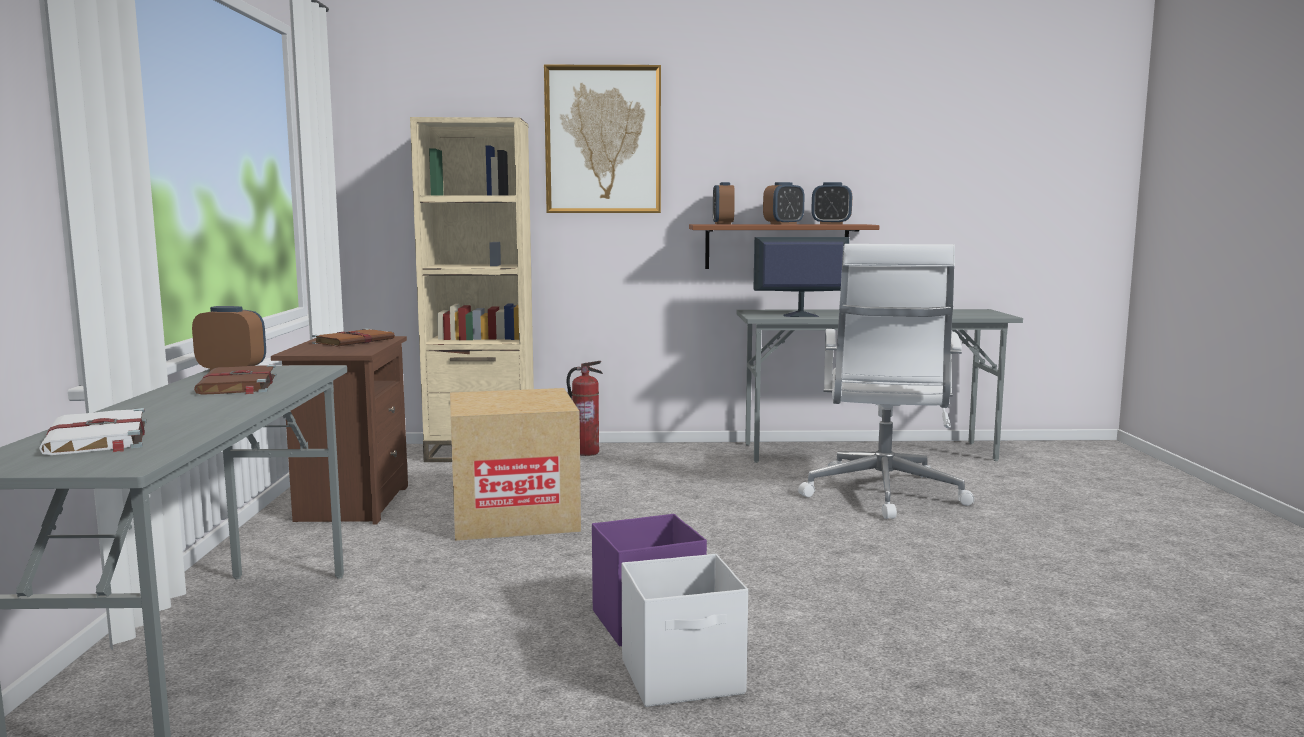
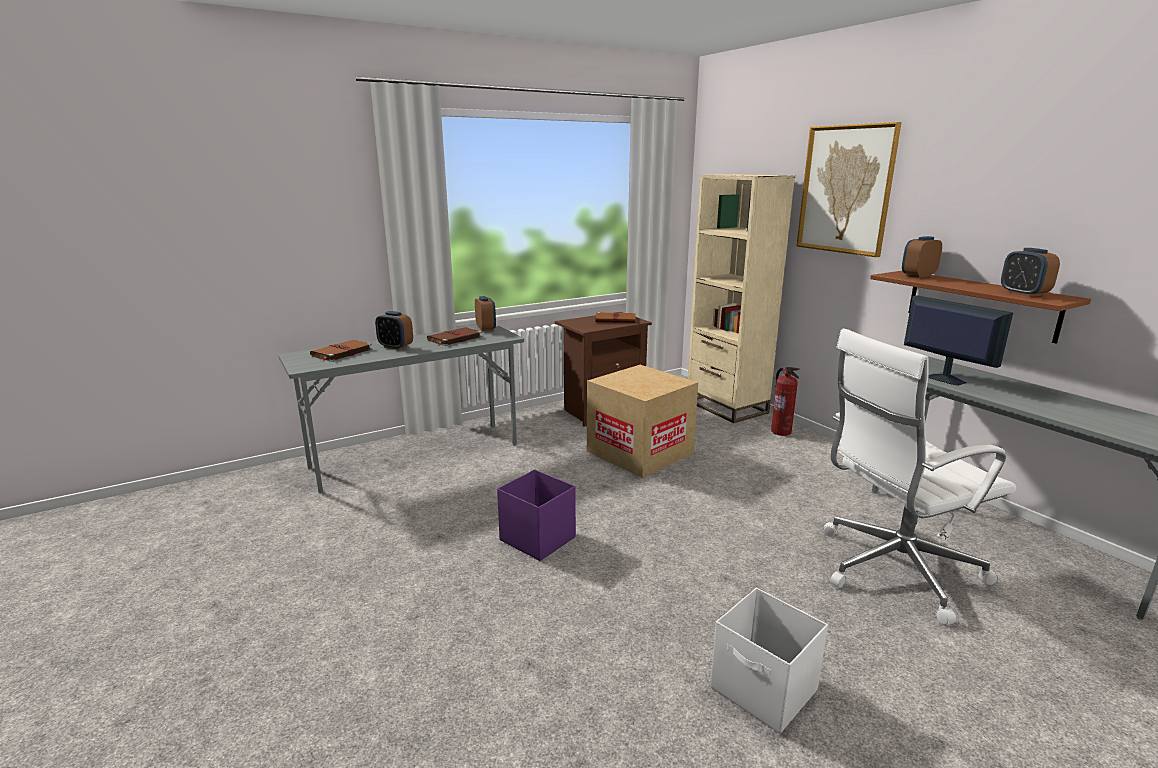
camera: 60 degrees right, 10 degrees up
white book [39,408,146,455] -> brown book [310,340,373,362]
white storage box [622,554,748,707] -> white storage box moved to [710,588,828,734]
alarm clock [763,182,804,224] -> alarm clock moved to [375,311,413,350]

